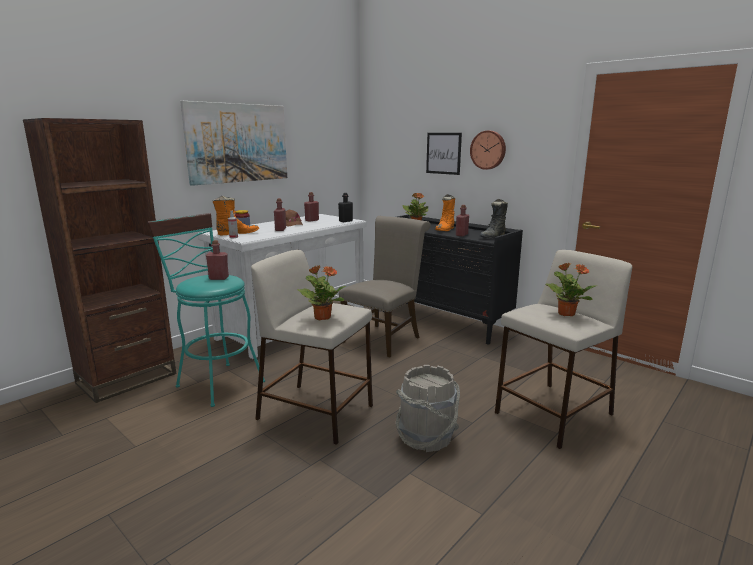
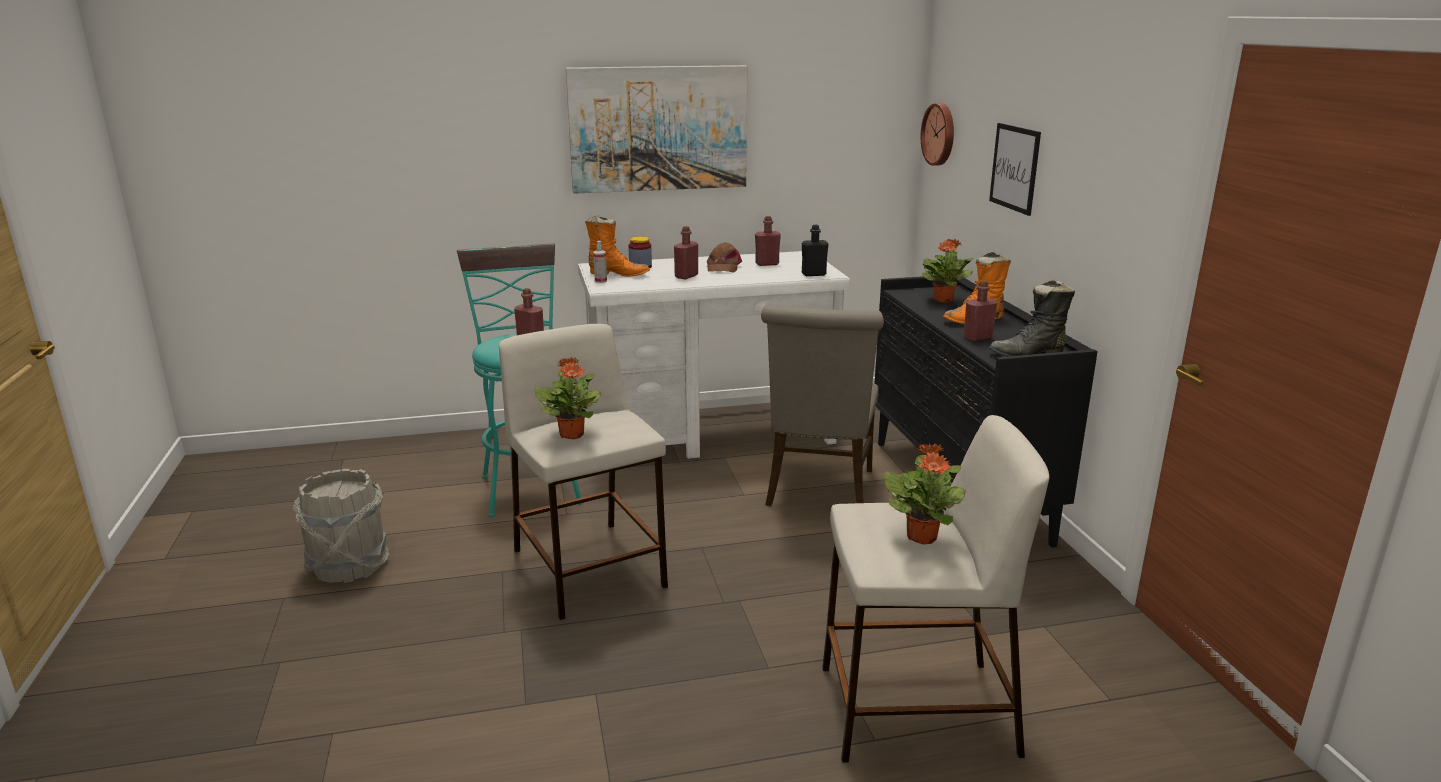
camera: 35 degrees right, 5 degrees up
brown bookcase [23,118,176,403] -> none
beige chair [339,216,431,358] -> beige chair turned 120 degrees clockwise [761,304,884,506]
grey bucket [396,365,460,452] -> grey bucket moved to [293,469,389,583]
wall clock [470,131,506,170] -> wall clock moved to [921,103,954,166]

